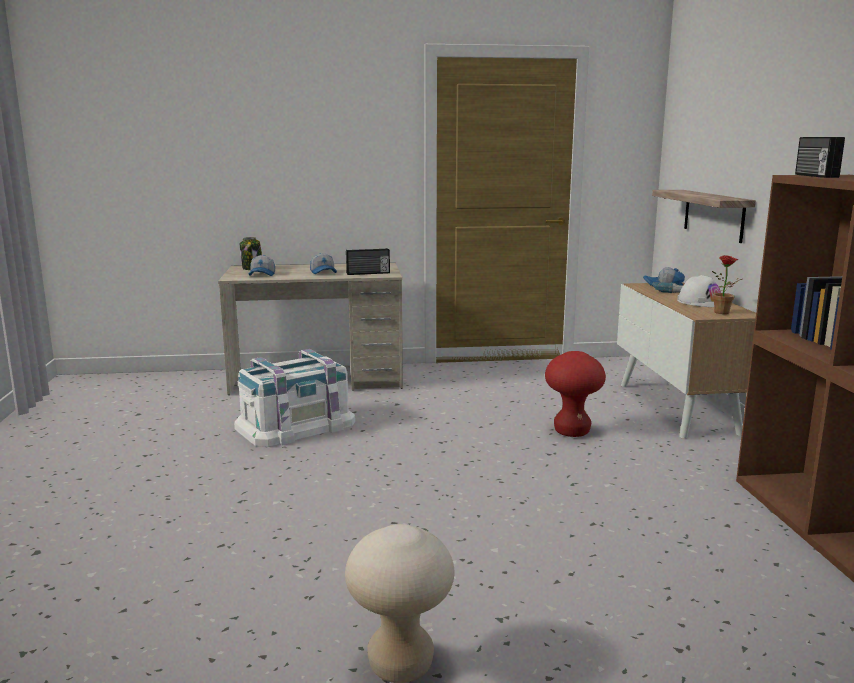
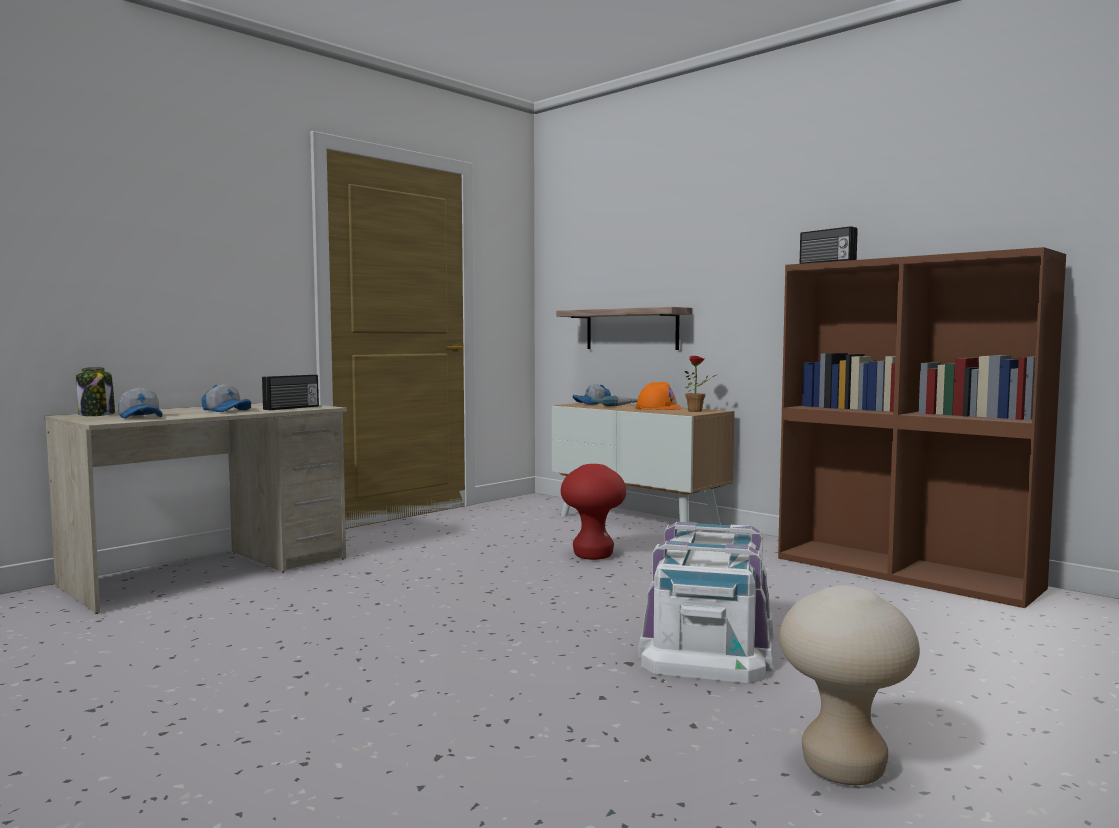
camera: 40 degrees left, 10 degrees down
white storage box [234,349,355,447] -> white storage box moved to [638,522,773,684]
white hard hat [677,275,721,307] -> orange hard hat [635,382,683,410]

